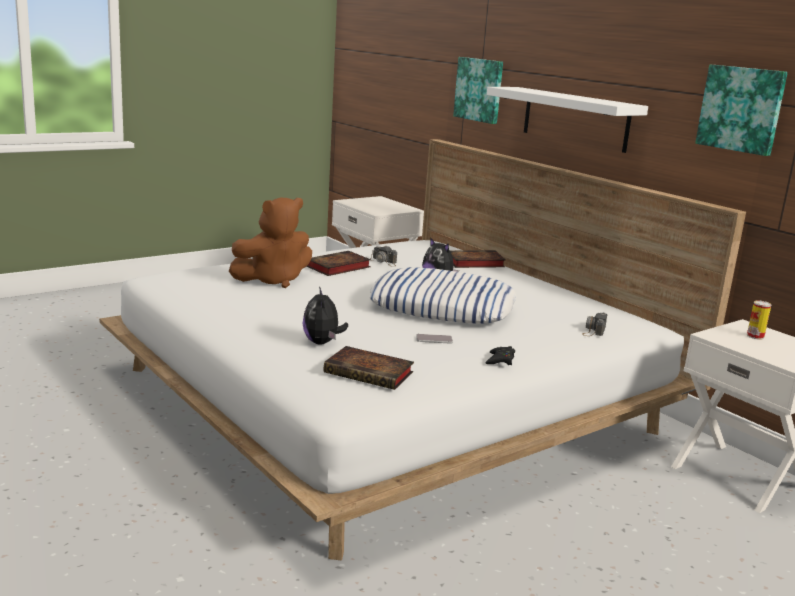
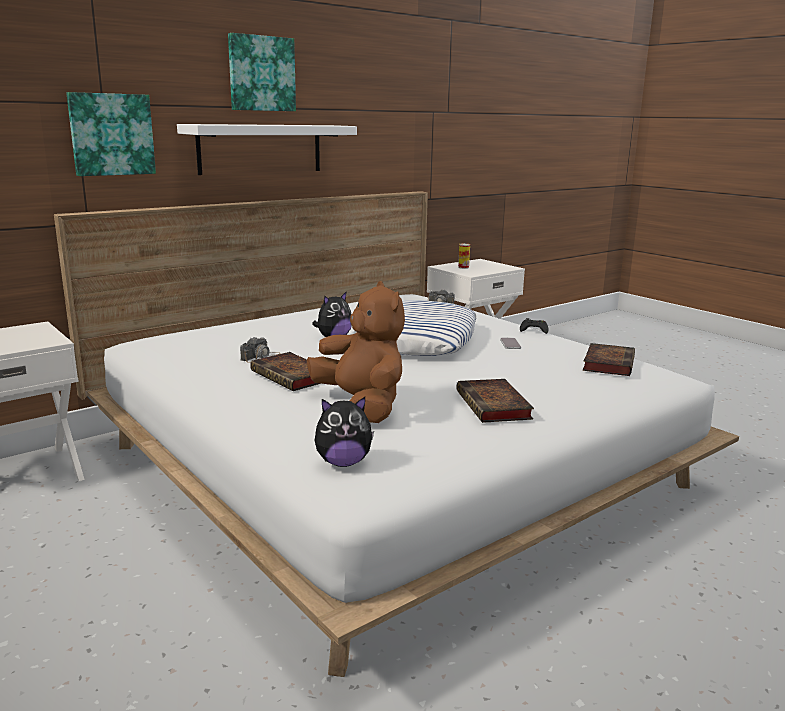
camera: 90 degrees left, 0 degrees up
plush toy [303,287,348,345] -> plush toy moved to [314,397,374,467]
book [450,250,505,268] -> book moved to [456,379,534,423]
picture [695,65,788,156] -> picture moved to [228,33,296,111]

